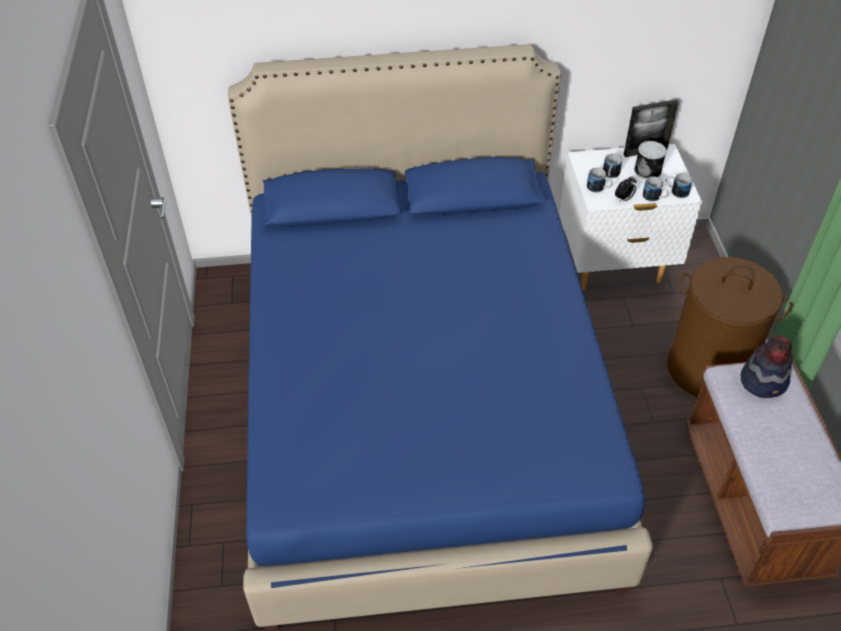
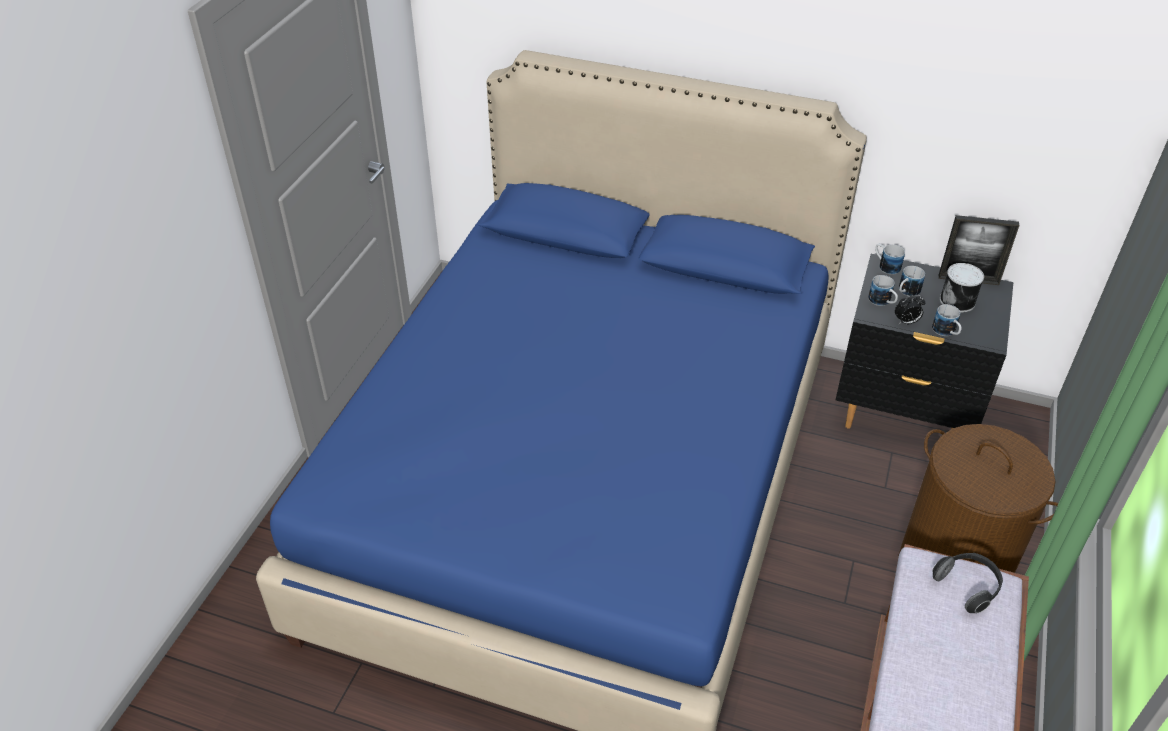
camera: 25 degrees right, 5 degrees down
white nightstand [559,144,702,290] -> black nightstand [835,254,1014,429]
mug [665,173,693,198] -> mug moved to [875,244,905,275]
hat [741,335,793,398] -> headphones [932,553,1003,613]

